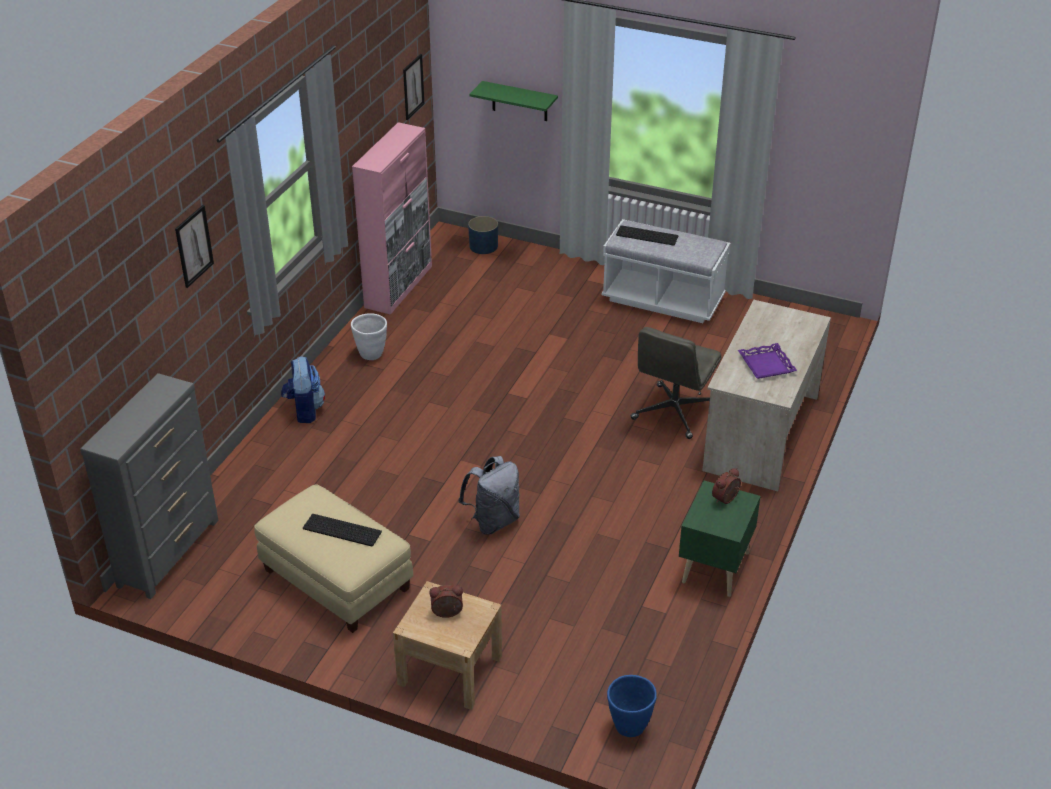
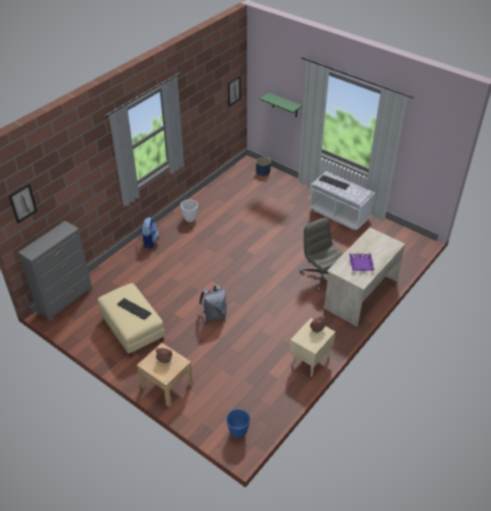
camera: 15 degrees right, 5 degrees up
picture [175,205,214,288] -> picture moved to [9,184,37,223]
pink cabinet [352,122,432,315] -> none
grey office chair [631,327,721,439] -> grey office chair turned 105 degrees clockwise [300,218,343,291]
green nightstand [679,481,761,597] -> beige nightstand [289,318,335,377]

